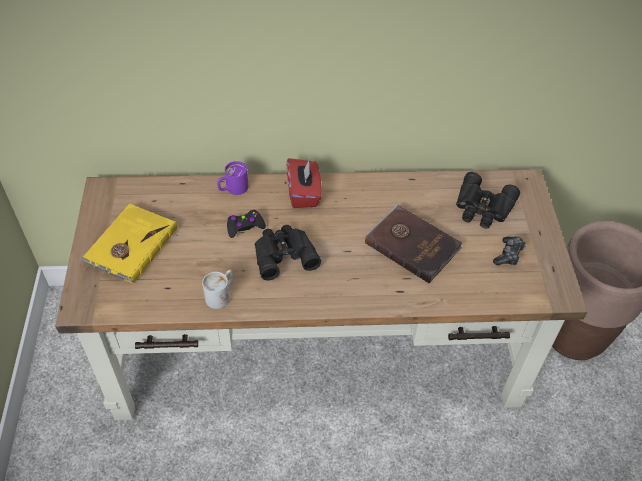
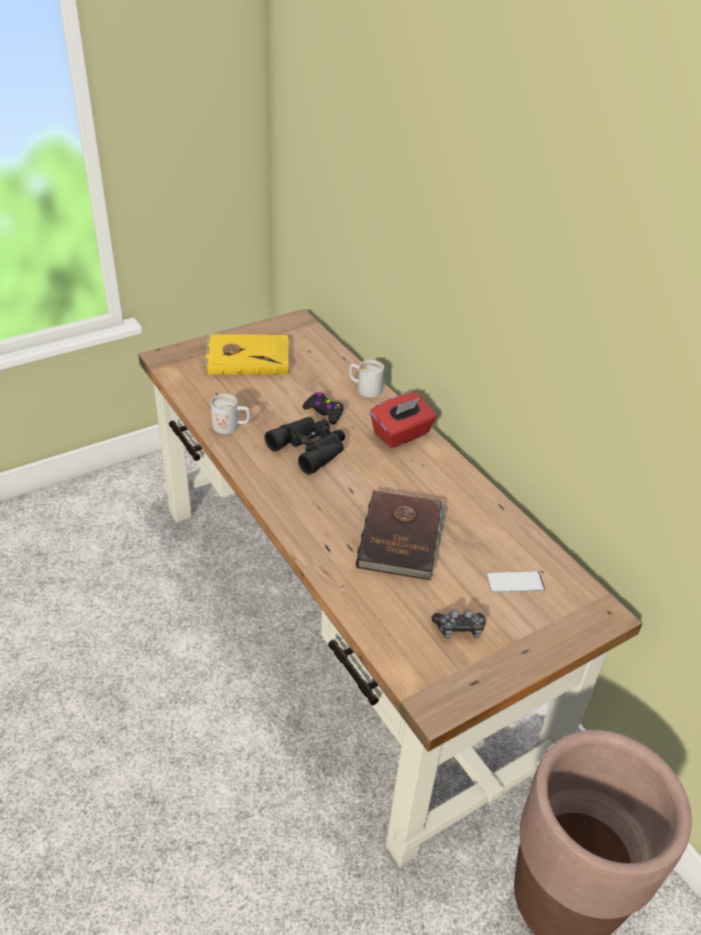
camera: 60 degrees right, 10 degrees down
purple mug [217,161,248,195] -> white mug [349,360,384,398]
black binoculars [456,172,520,229] -> phone [486,571,545,593]

